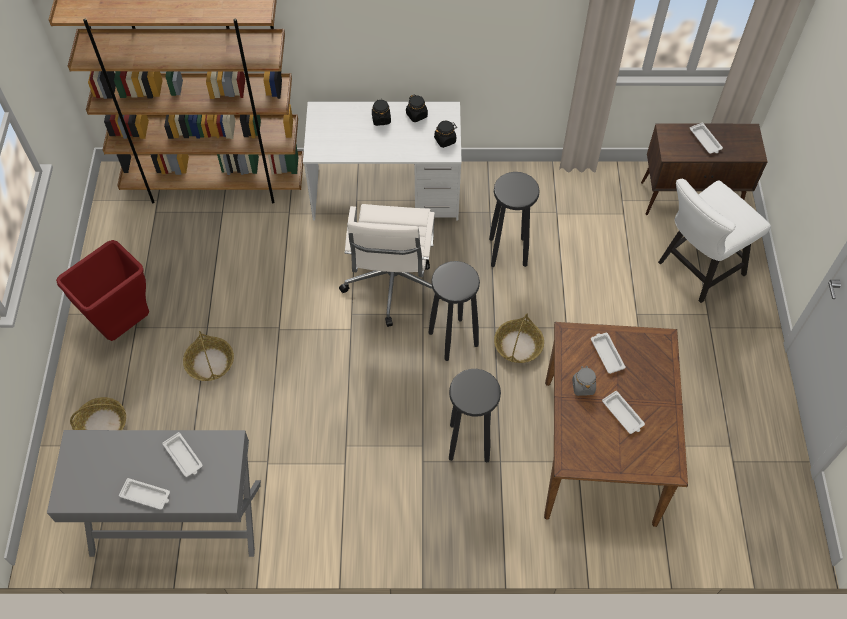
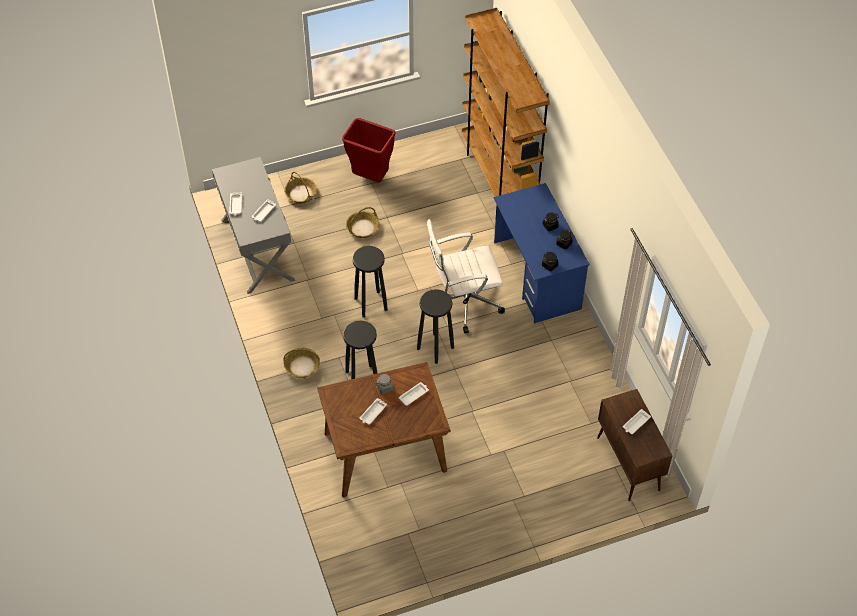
camera: 70 degrees right, 5 degrees down
white desk [303,102,462,221] -> blue desk [494,183,590,323]
black stool [489,172,540,267] -> black stool moved to [352,246,388,318]
basket [494,313,544,363] -> basket moved to [284,348,320,378]
white chair [658,179,771,303] -> none

